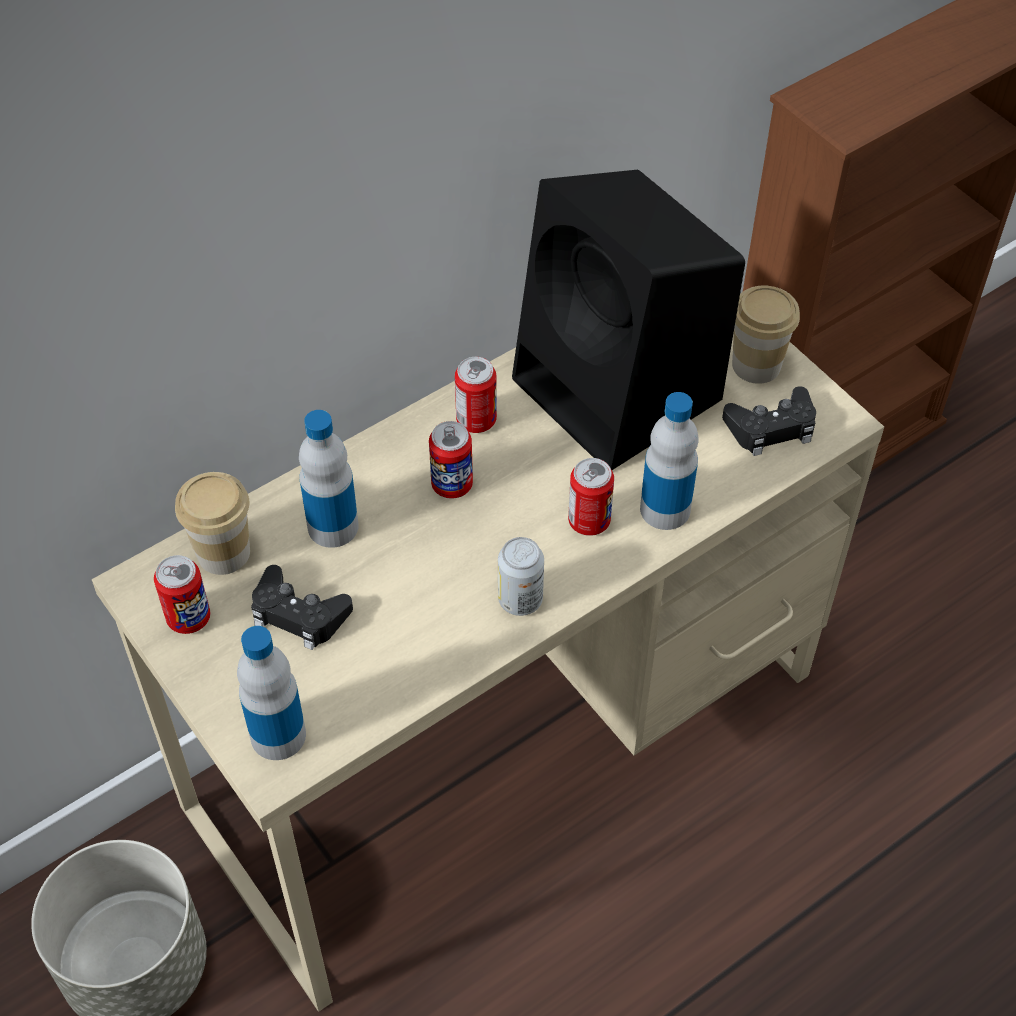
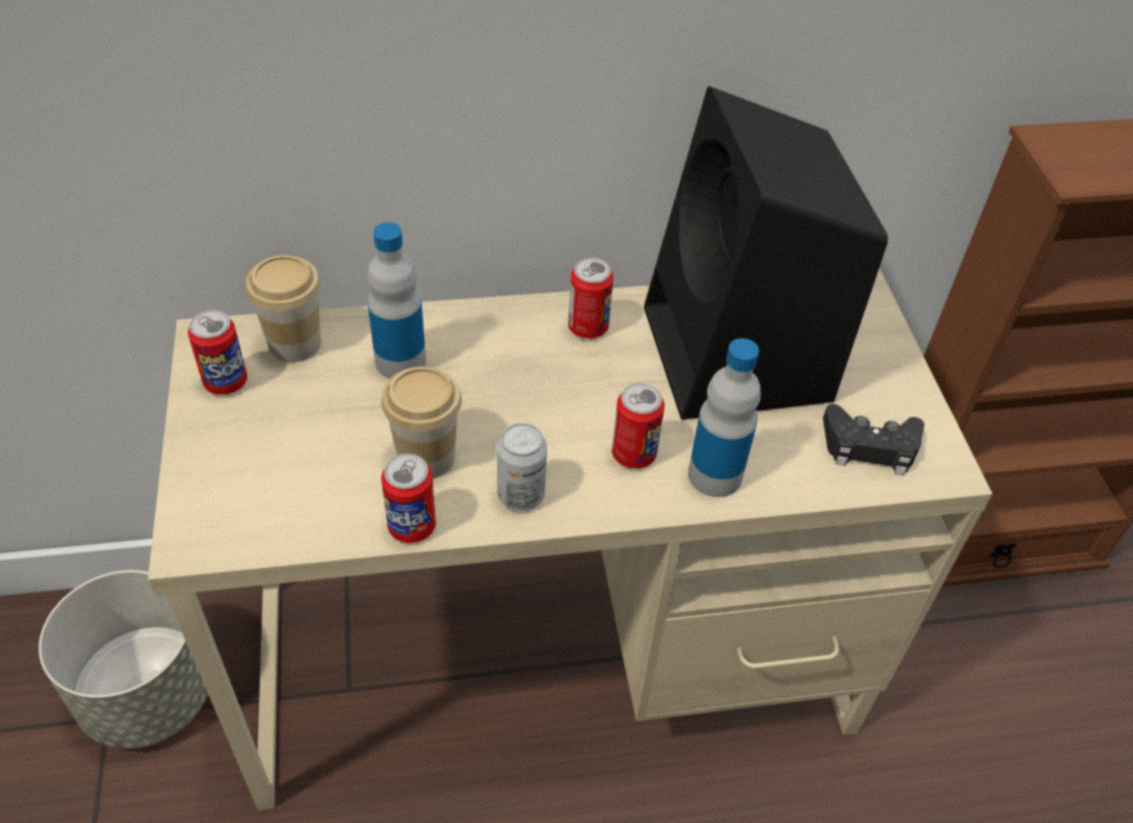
camera: 25 degrees right, 5 degrees down
bottle [237,626,306,760] -> none
black game controller [251,565,353,650] -> none
can [429,421,473,499] -> can moved to [381,454,436,543]
cup [732,286,800,384] -> cup moved to [381,366,462,479]

